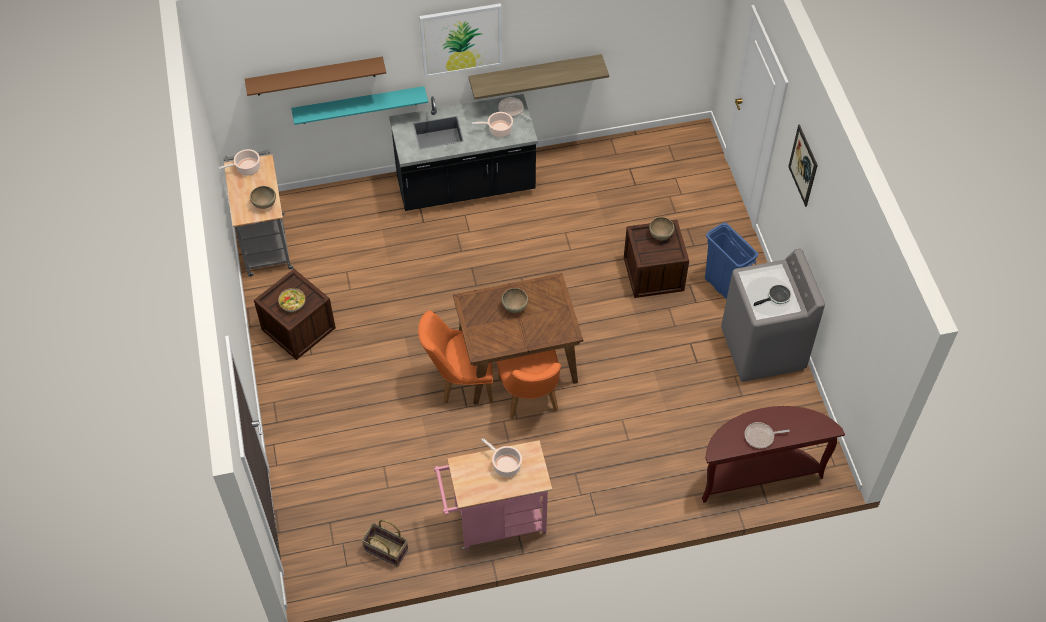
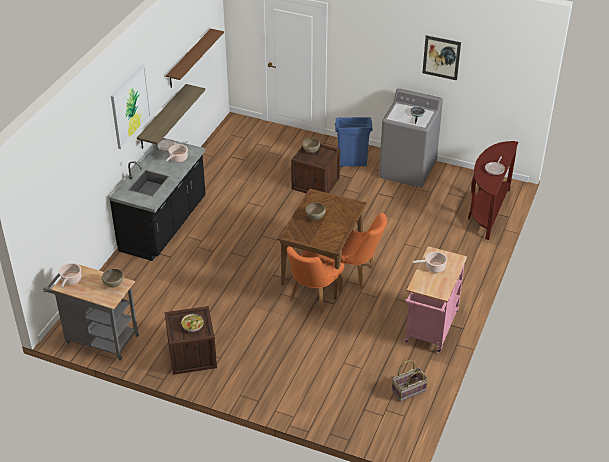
camera: 55 degrees left, 15 degrees down
brown shelf [245,57,386,96] -> brown shelf moved to [166,29,224,88]
turquoise shelf [291,86,428,125] -> none
picture [788,124,818,207] -> picture moved to [422,35,461,80]

